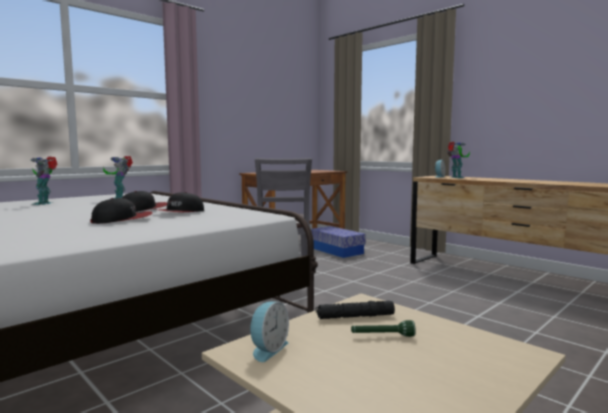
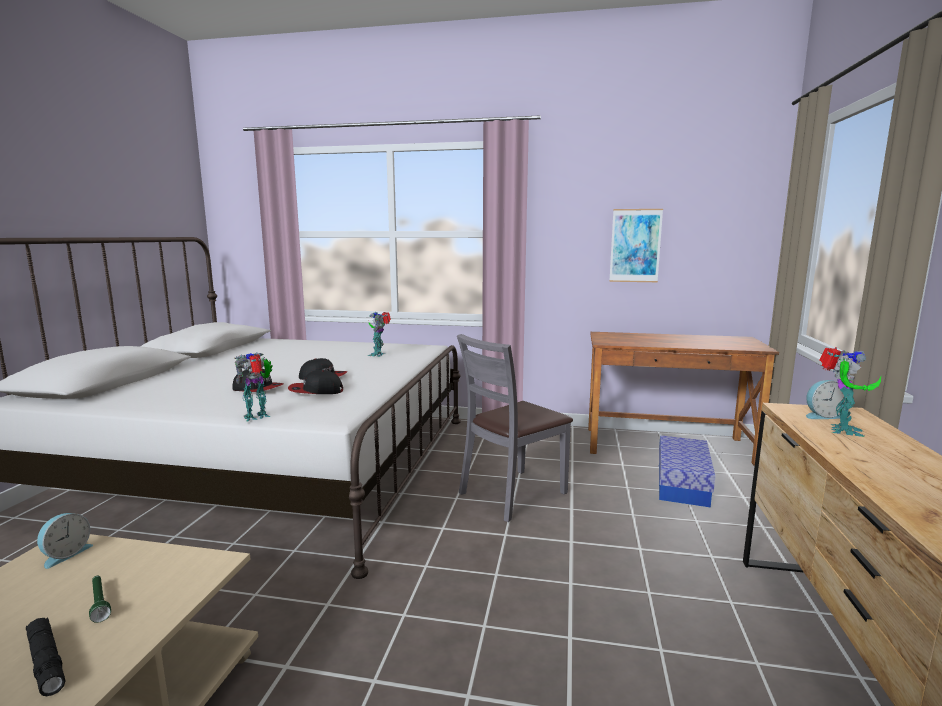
camera: 55 degrees right, 5 degrees up
toy robot [31,156,58,205] -> toy robot moved to [234,352,273,422]
alarm clock [250,302,289,362] -> alarm clock turned 60 degrees counterclockwise [37,513,93,569]
black flashlight [316,301,395,319] -> black flashlight moved to [26,618,66,696]
none -> picture [609,209,663,282]

